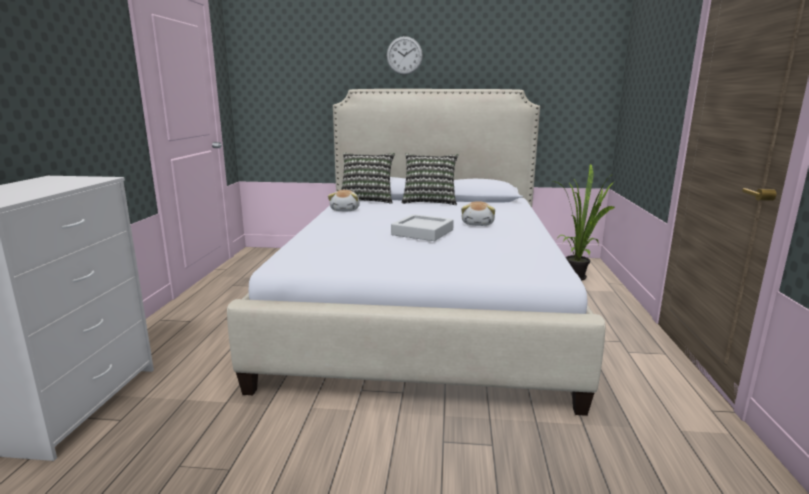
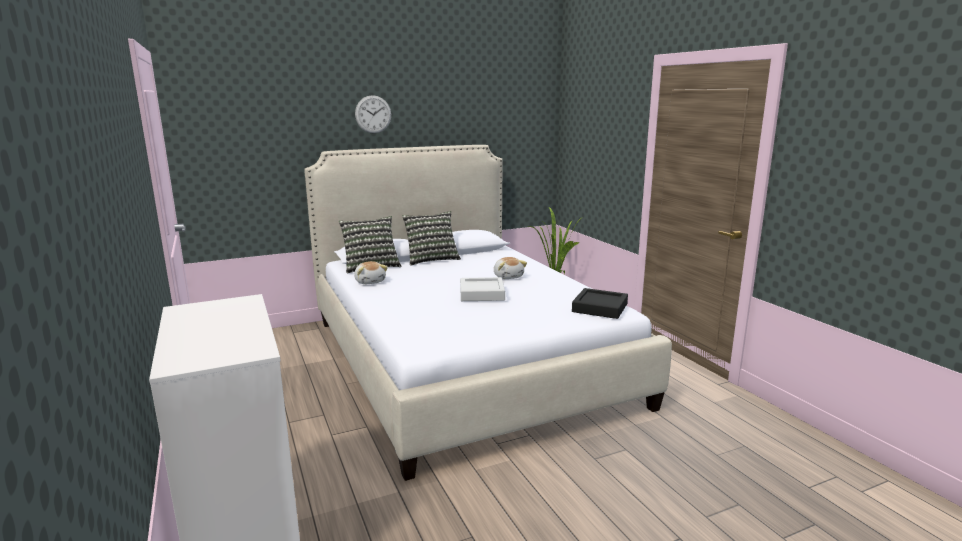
camera: 30 degrees left, 0 degrees up
none -> black tray [572,288,628,319]

